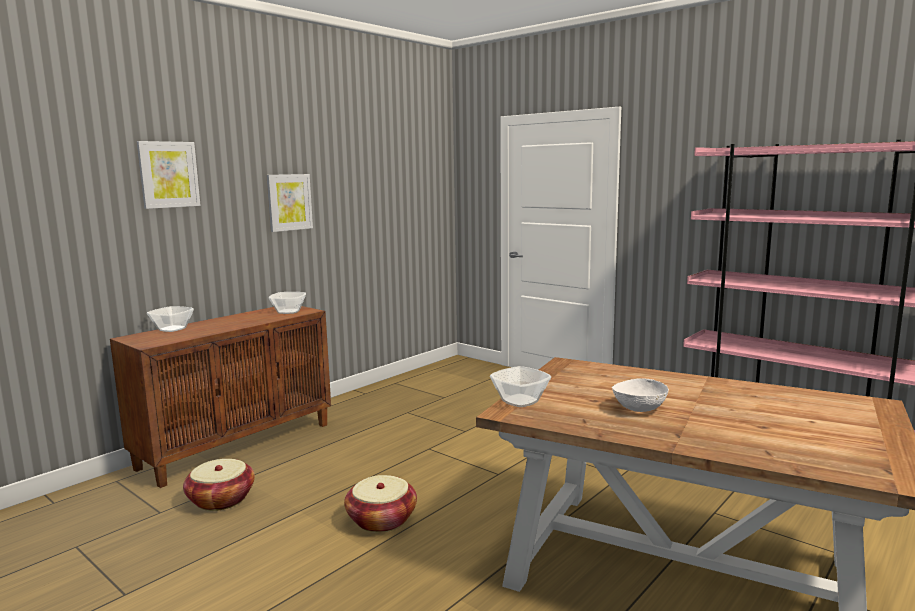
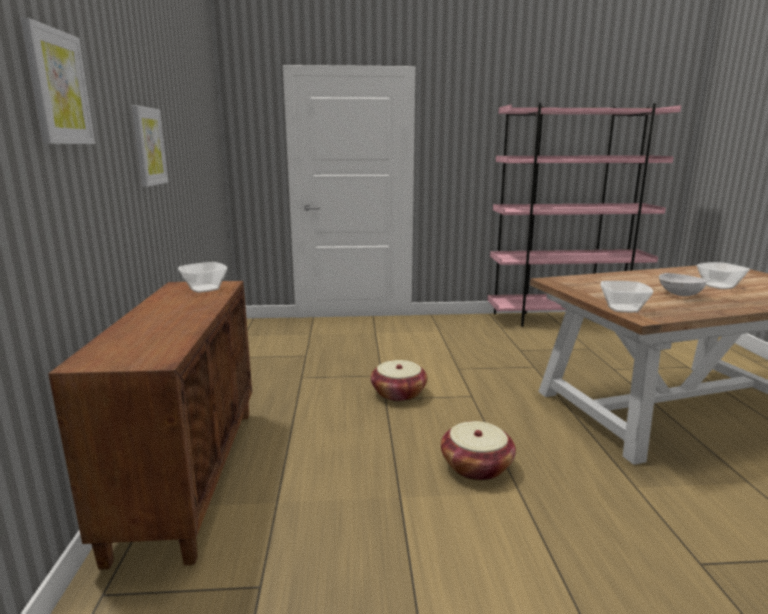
camera: 45 degrees left, 5 degrees up
bowl [147,306,194,332] -> bowl moved to [697,262,750,289]
basket [183,459,255,511] -> basket moved to [371,360,427,402]

